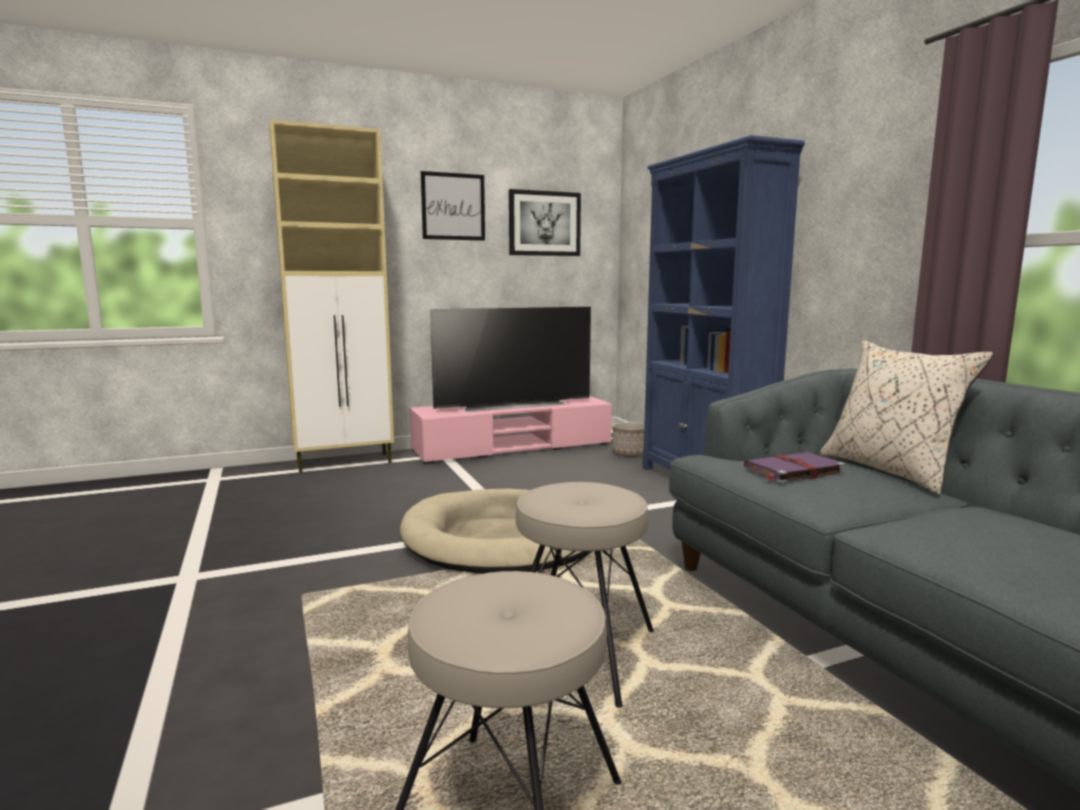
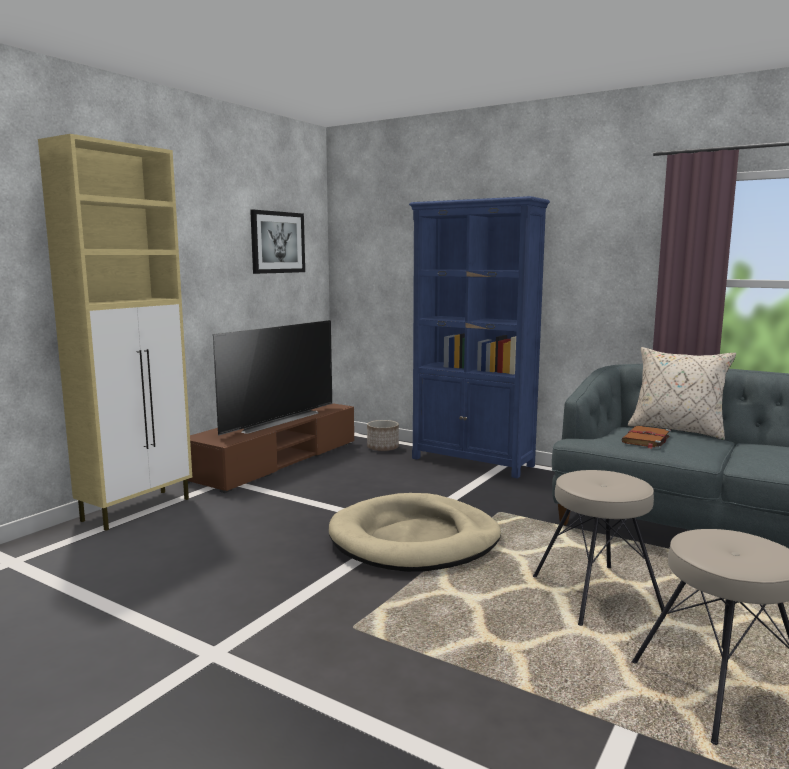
camera: 35 degrees left, 0 degrees up
pink tv stand [410,396,612,464] -> brown tv stand [188,403,354,493]
picture [421,171,485,241] -> none
purple book [744,452,845,483] -> brown book [622,426,671,449]

